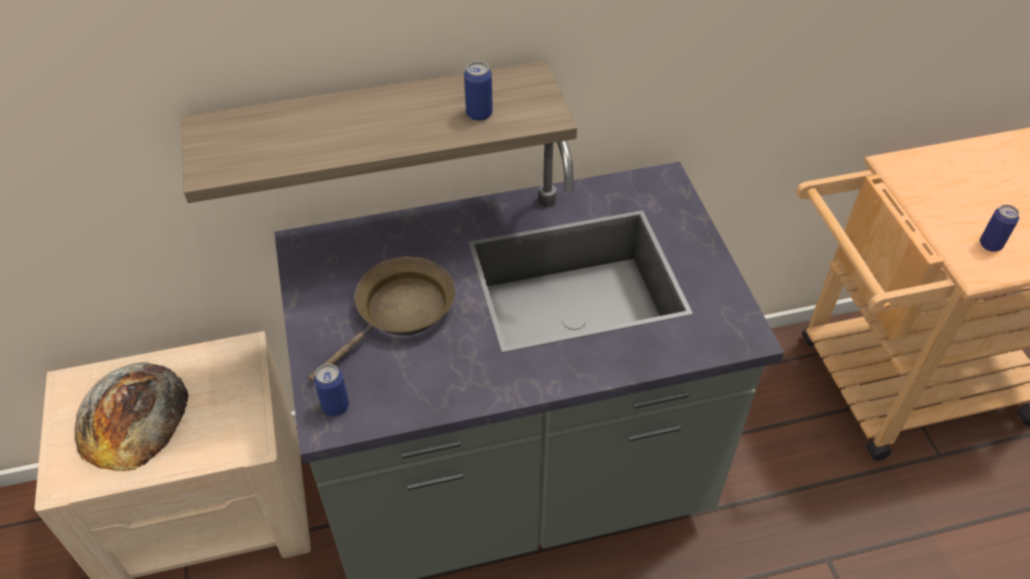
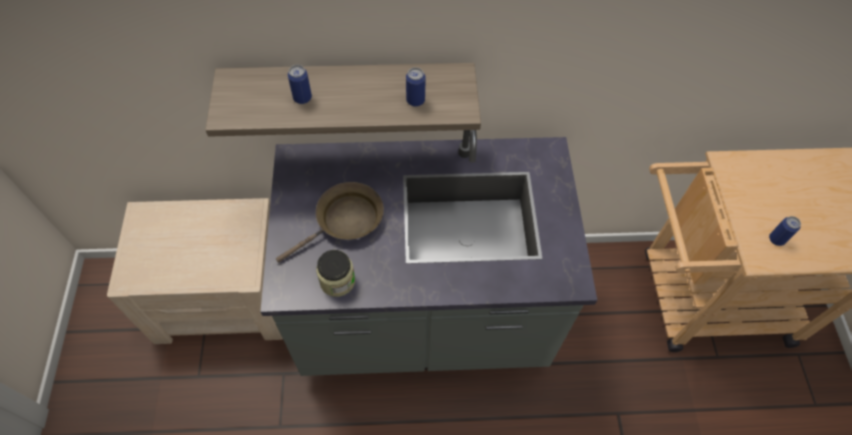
camera: 10 degrees right, 10 degrees up
bread [75,362,189,472] -> none
can [314,364,349,416] -> can moved to [288,65,312,104]
none -> jar [316,250,355,297]

